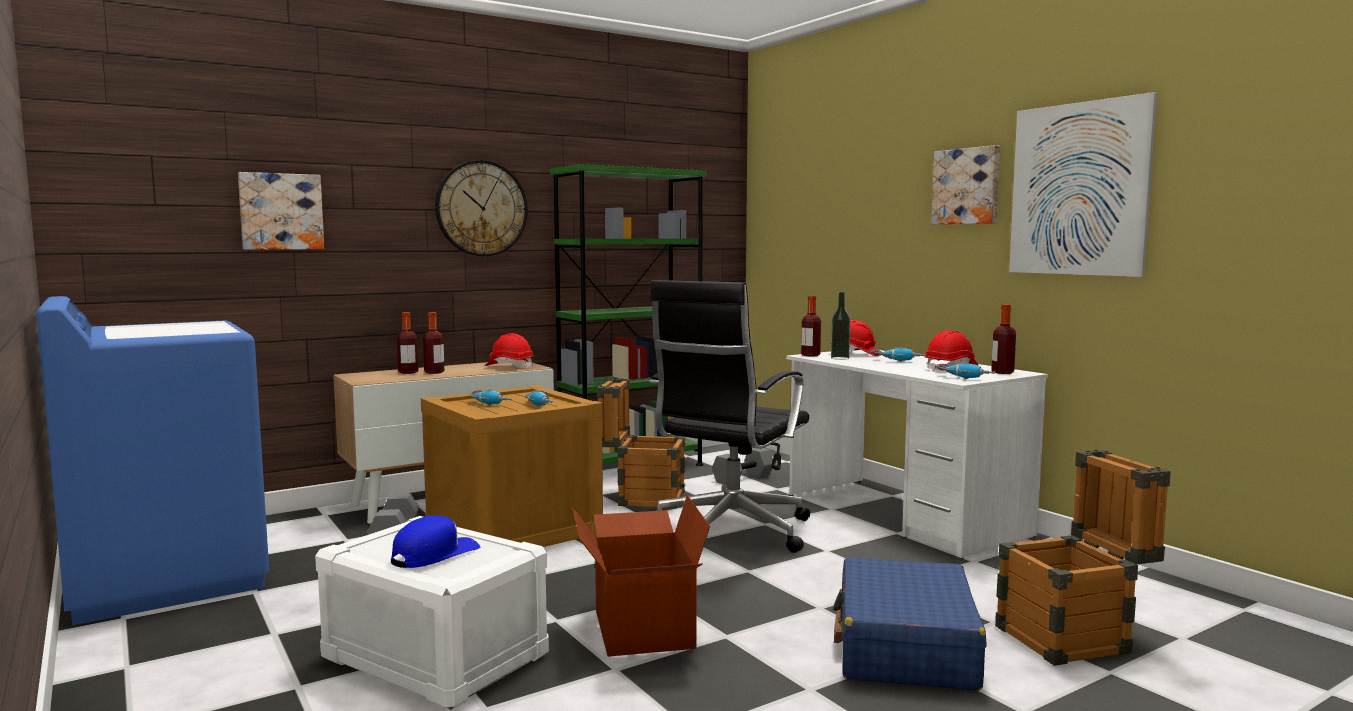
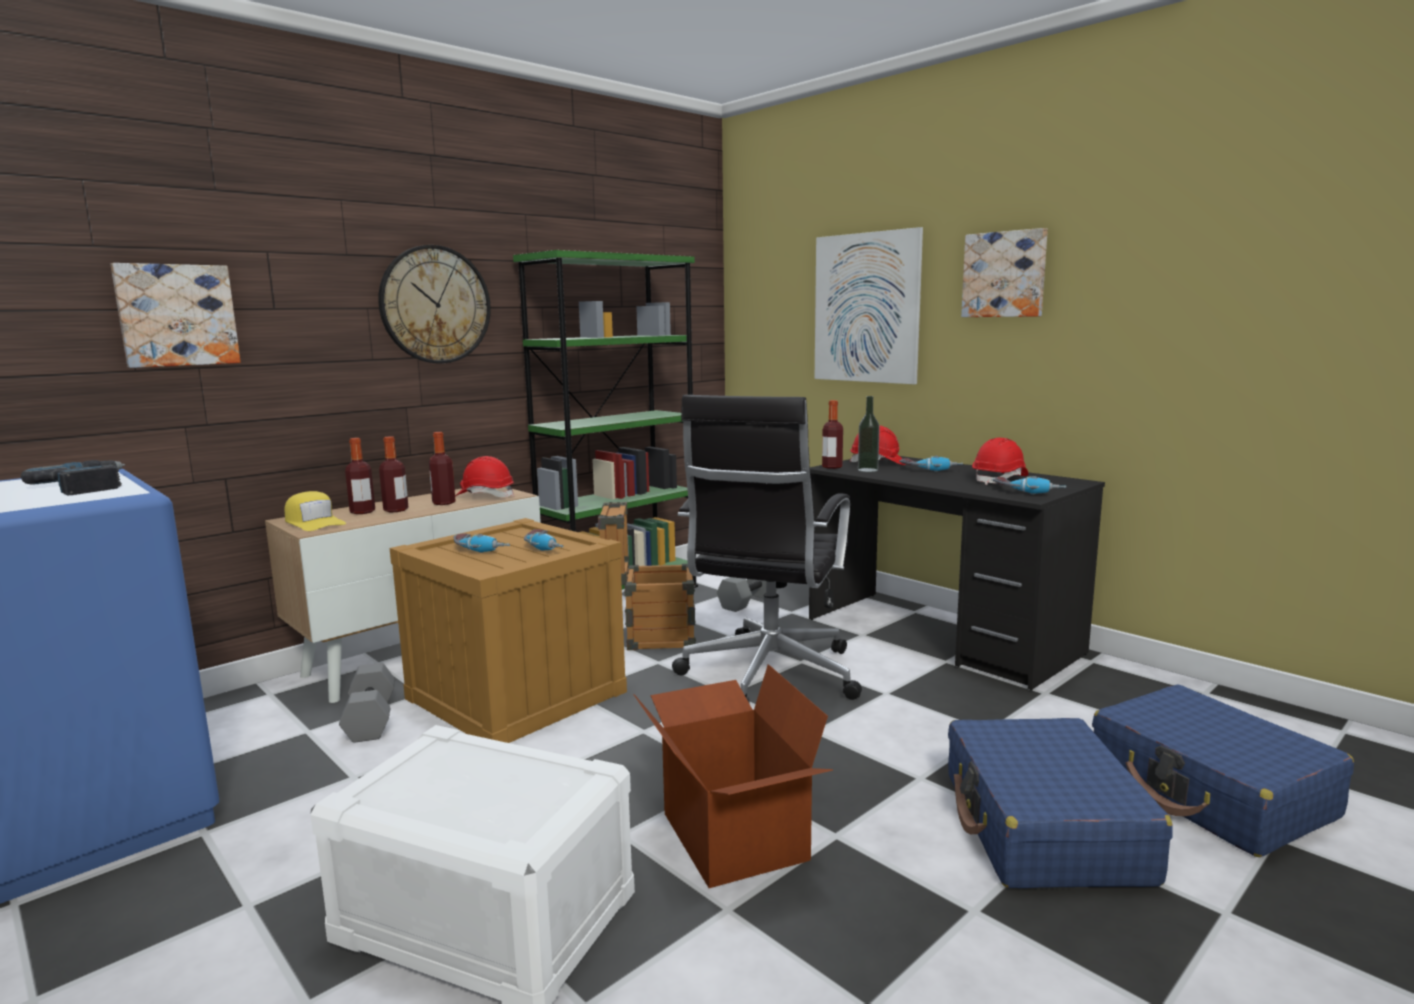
camera: 10 degrees left, 5 degrees up
blue cap [391,515,480,568] -> none
white desk [786,350,1048,559] -> black desk [809,456,1105,690]
bottle [991,304,1016,374] -> bottle moved to [429,432,456,505]
crate [995,450,1171,666] -> blue suitcase [1092,684,1354,857]
picture [1009,92,1157,277] -> picture moved to [815,227,923,384]
none -> power drill [21,460,125,495]
none -> yellow cap [285,491,346,531]

